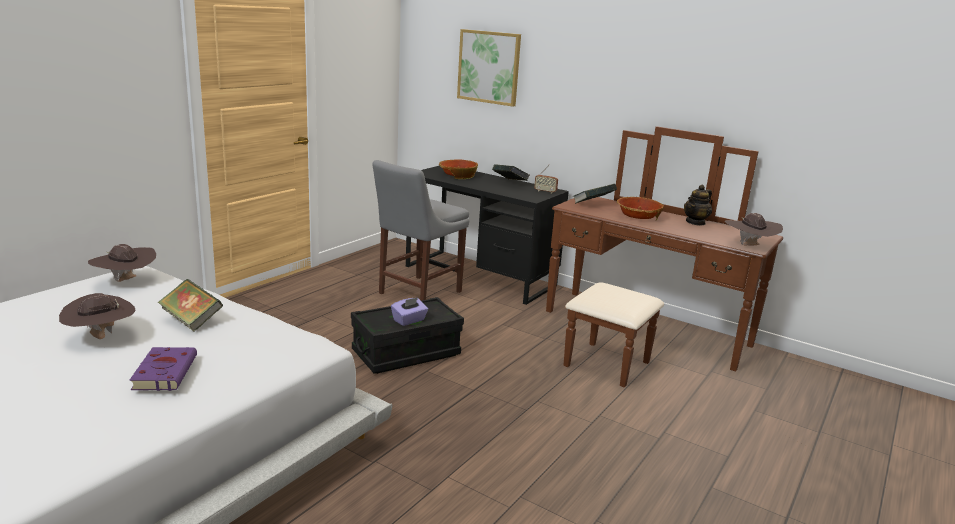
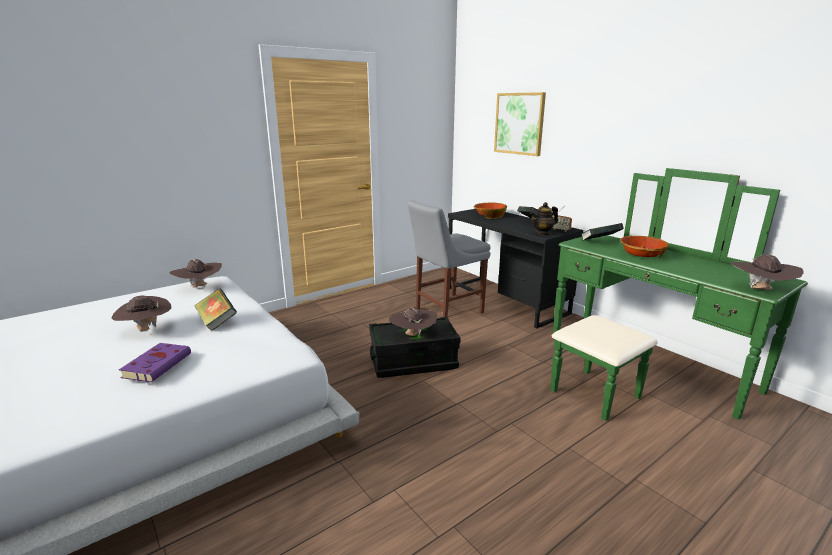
camera: 20 degrees right, 0 degrees up
purple tissue box [391,297,428,326] -> brown hat [389,307,437,337]
brown dresser [546,126,783,388] -> green dresser [550,168,808,421]
teapot [684,185,712,226] -> teapot moved to [530,202,558,236]

